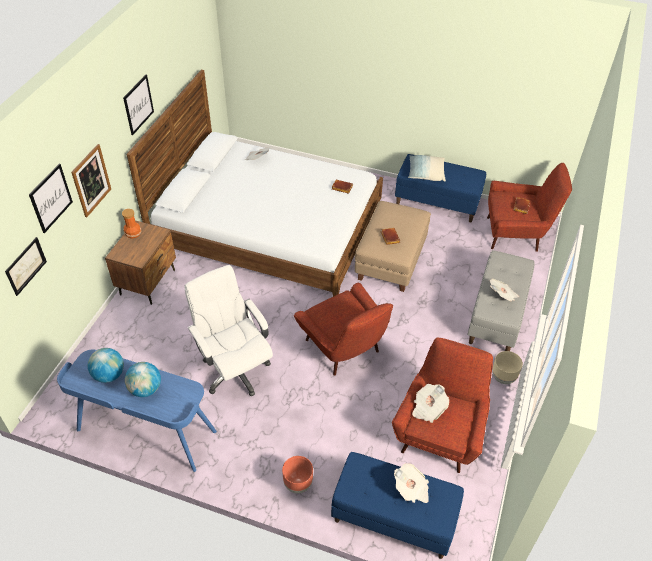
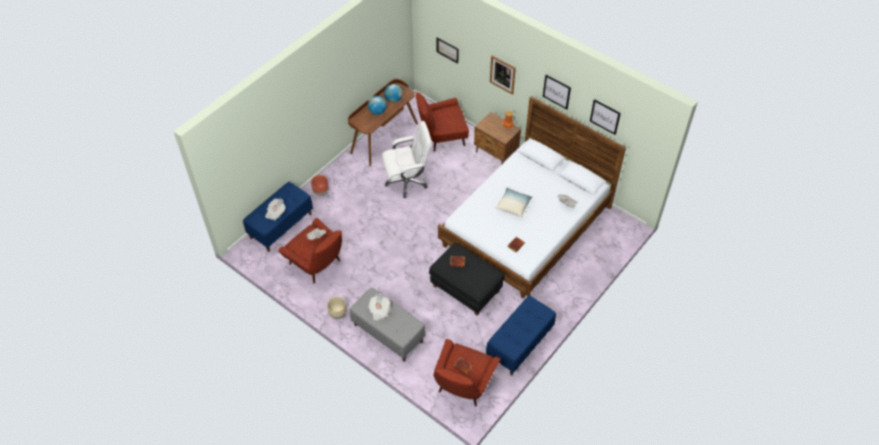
camera: 110 degrees right, 5 degrees up
picture [29,164,73,233] -> picture moved to [590,99,621,135]
blue desk [57,349,217,472] -> brown desk [348,79,418,166]
red armchair [294,283,393,376] -> red armchair moved to [416,92,469,152]
beige ottoman [355,201,431,292] -> black ottoman [429,243,505,316]
pillow [408,155,446,181] -> pillow moved to [495,188,533,217]

